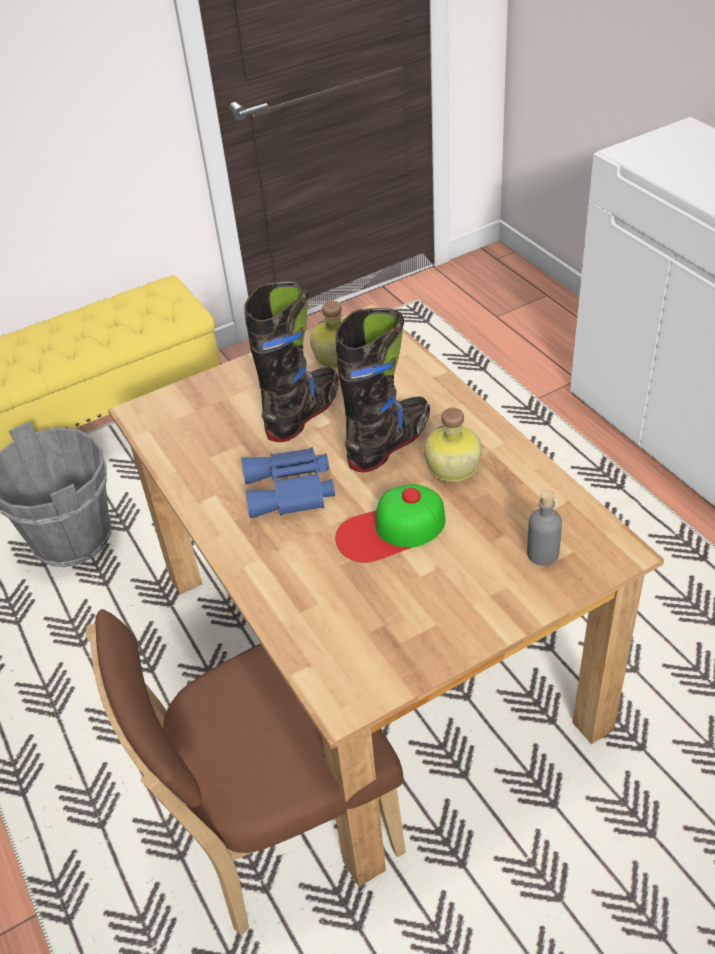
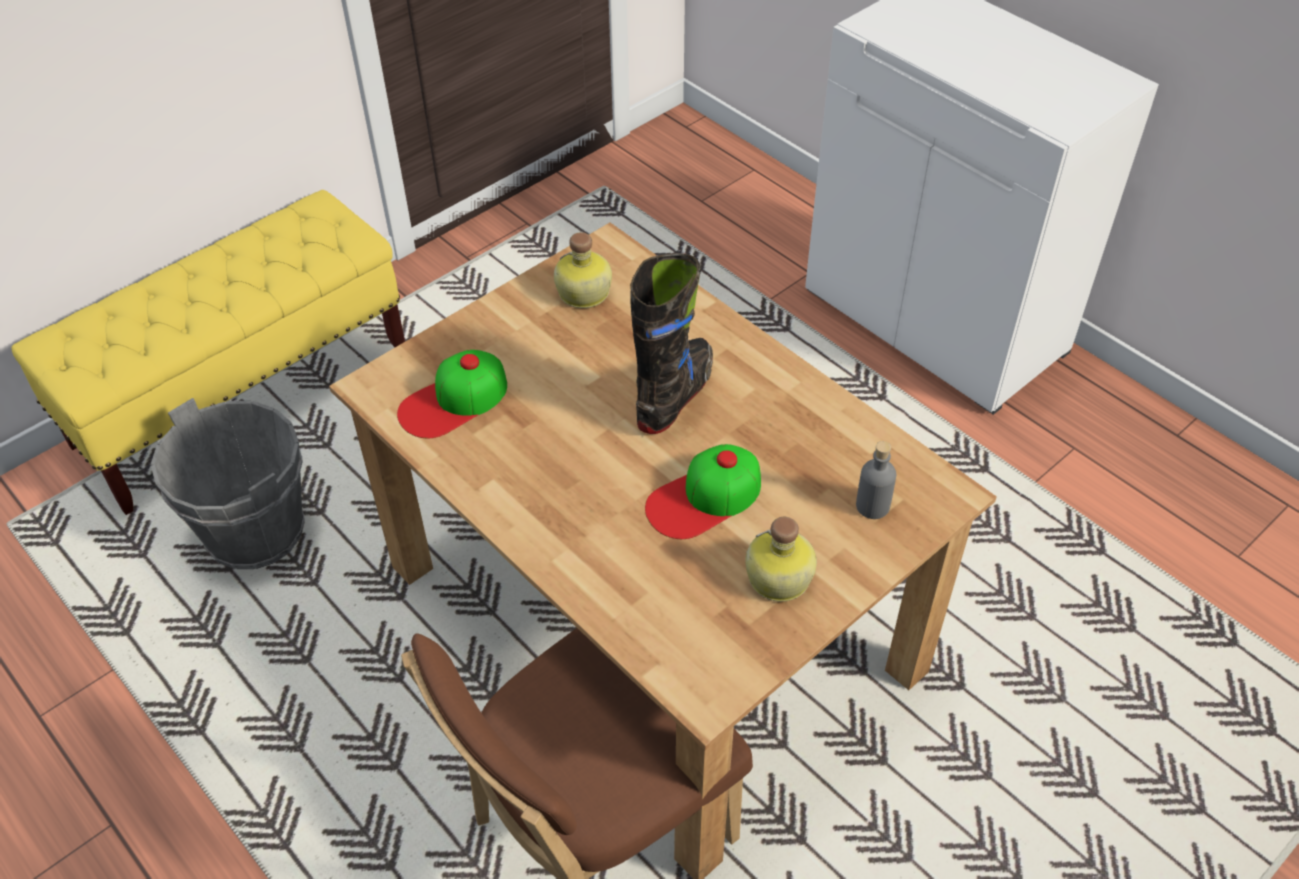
camera: 15 degrees left, 5 degrees up
blue binoculars [241,447,335,518] -> none
black boot [244,281,339,442] -> none
bottle [424,408,482,482] -> bottle moved to [745,517,817,602]
none -> cap [397,350,507,438]

